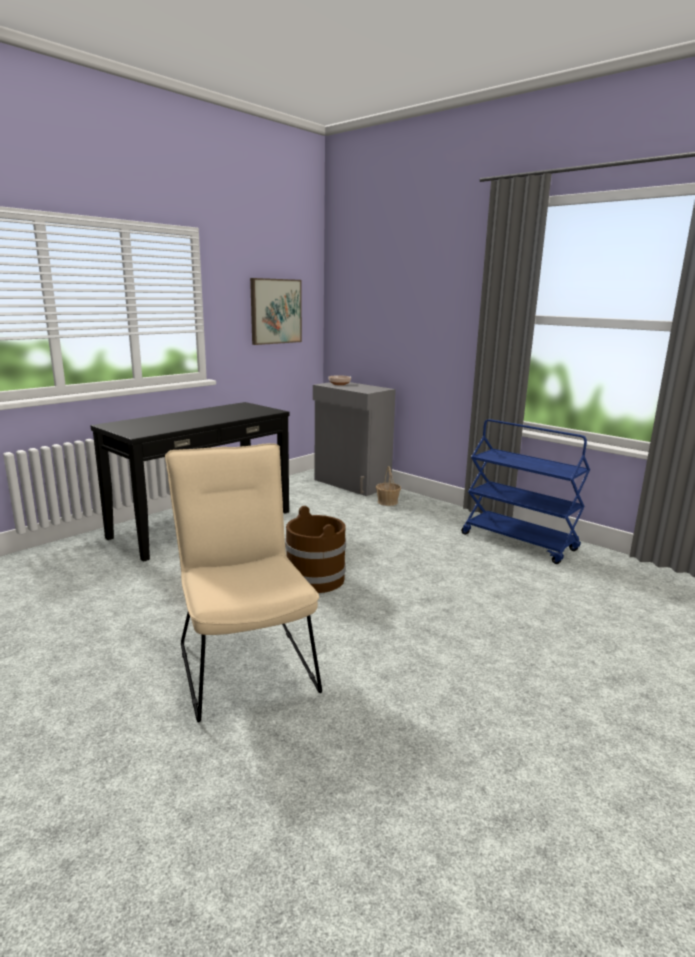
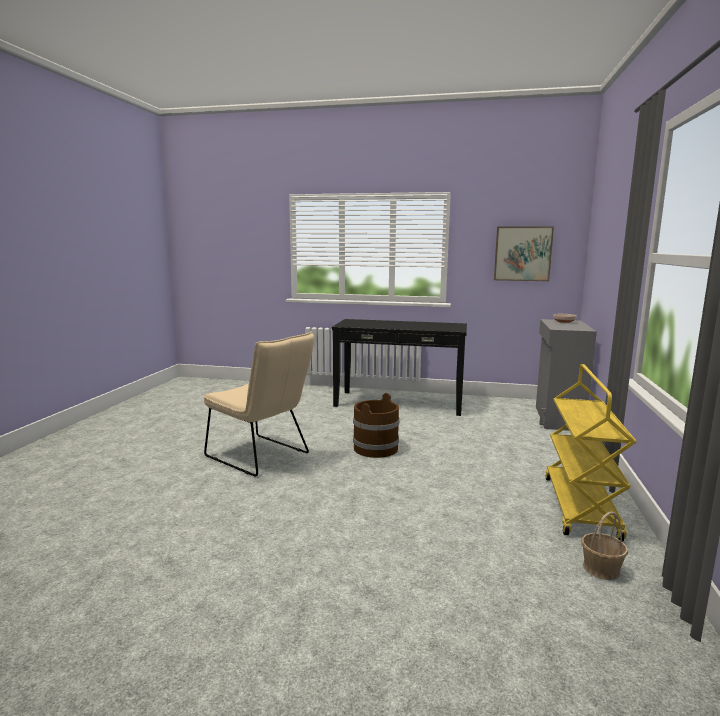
camera: 60 degrees right, 5 degrees down
beige chair [165,443,322,722] -> beige chair turned 90 degrees clockwise [203,332,314,476]
basket [376,466,401,506] -> basket moved to [581,511,628,580]
blue cart [461,419,590,564] -> yellow cart [545,364,637,542]

